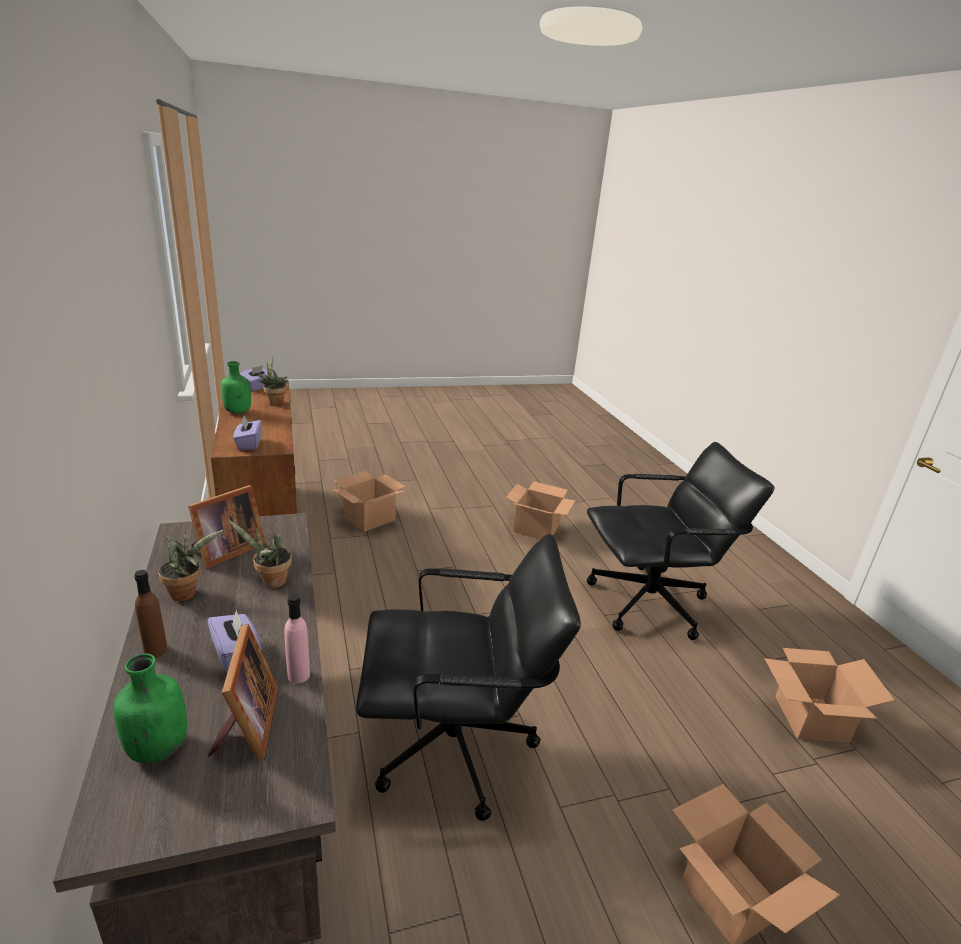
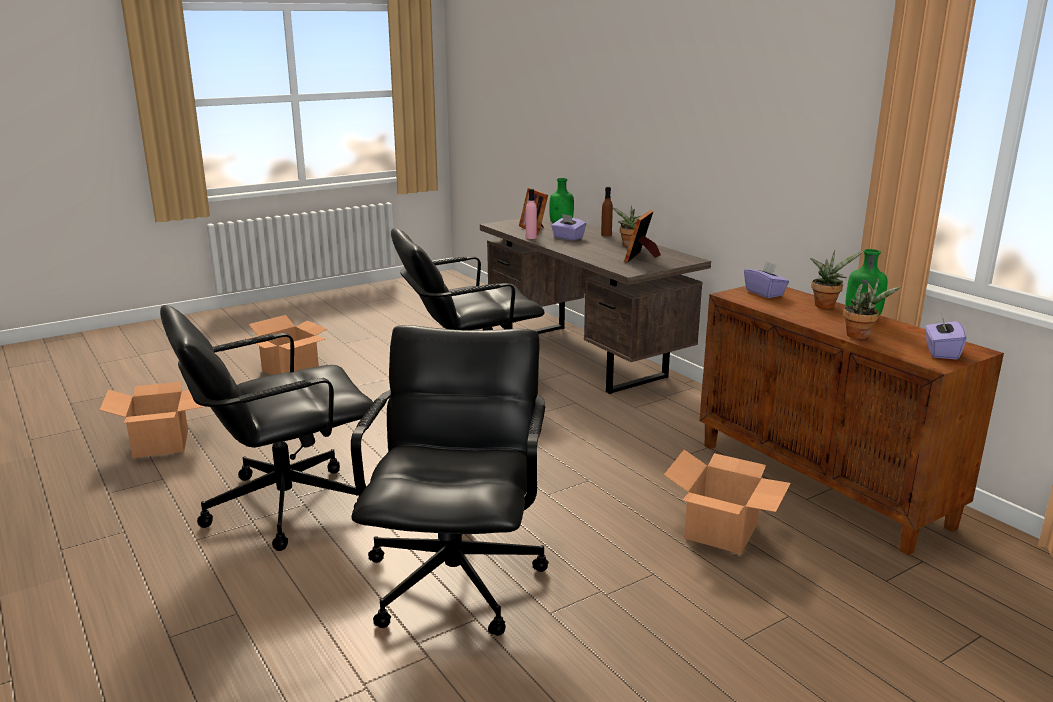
camera: 165 degrees right, 5 degrees down
potted plant [228,520,292,588] -> potted plant moved to [810,250,863,309]
cardboard box [506,482,576,539] -> black office chair [351,325,549,636]

